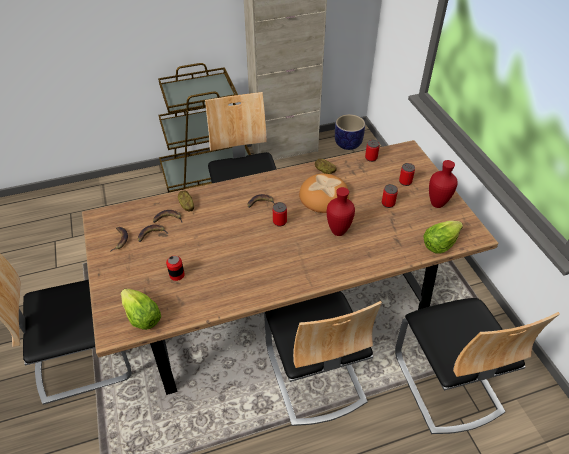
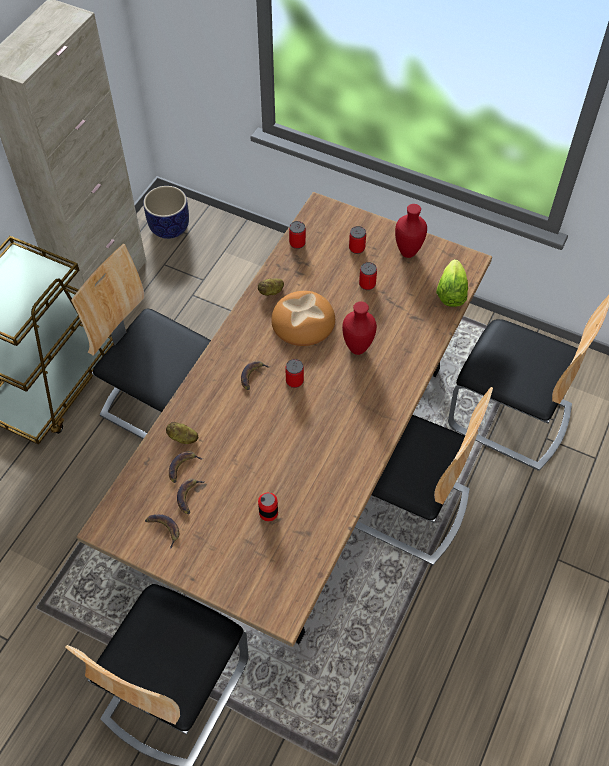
camera: 45 degrees left, 10 degrees up
lettuce [121,289,161,330] -> none

